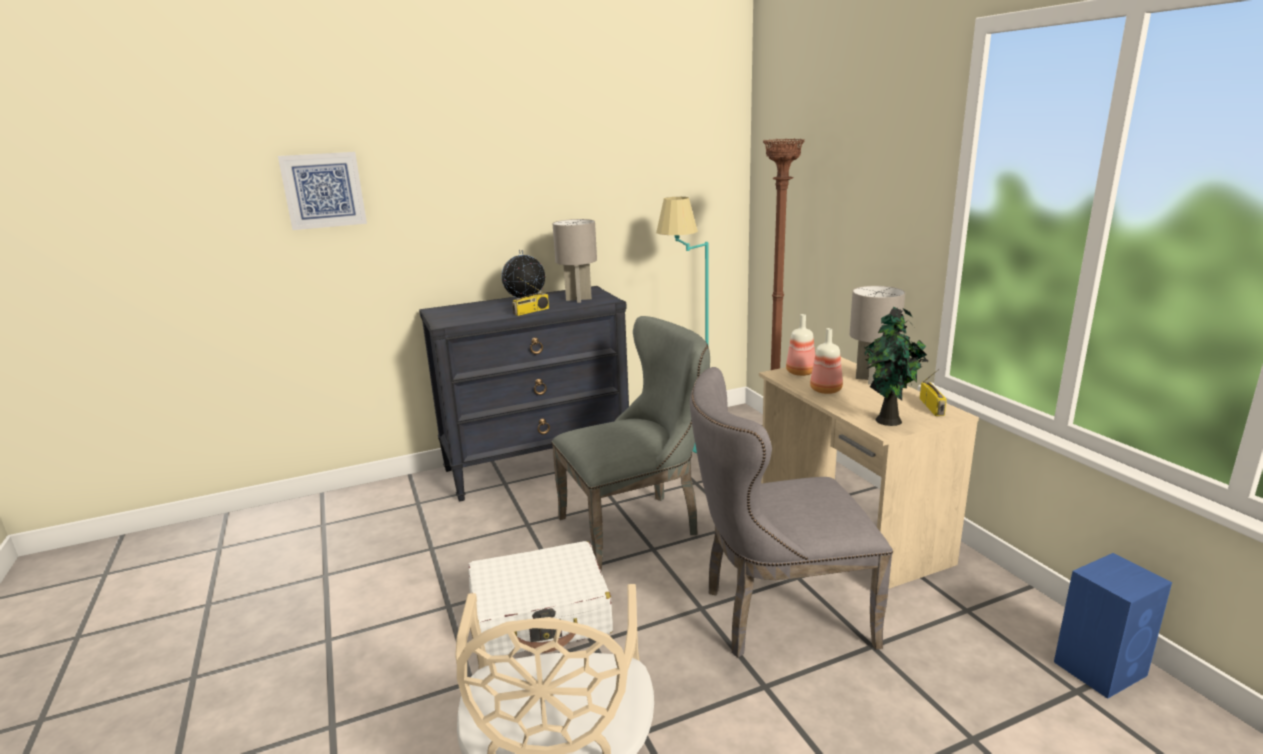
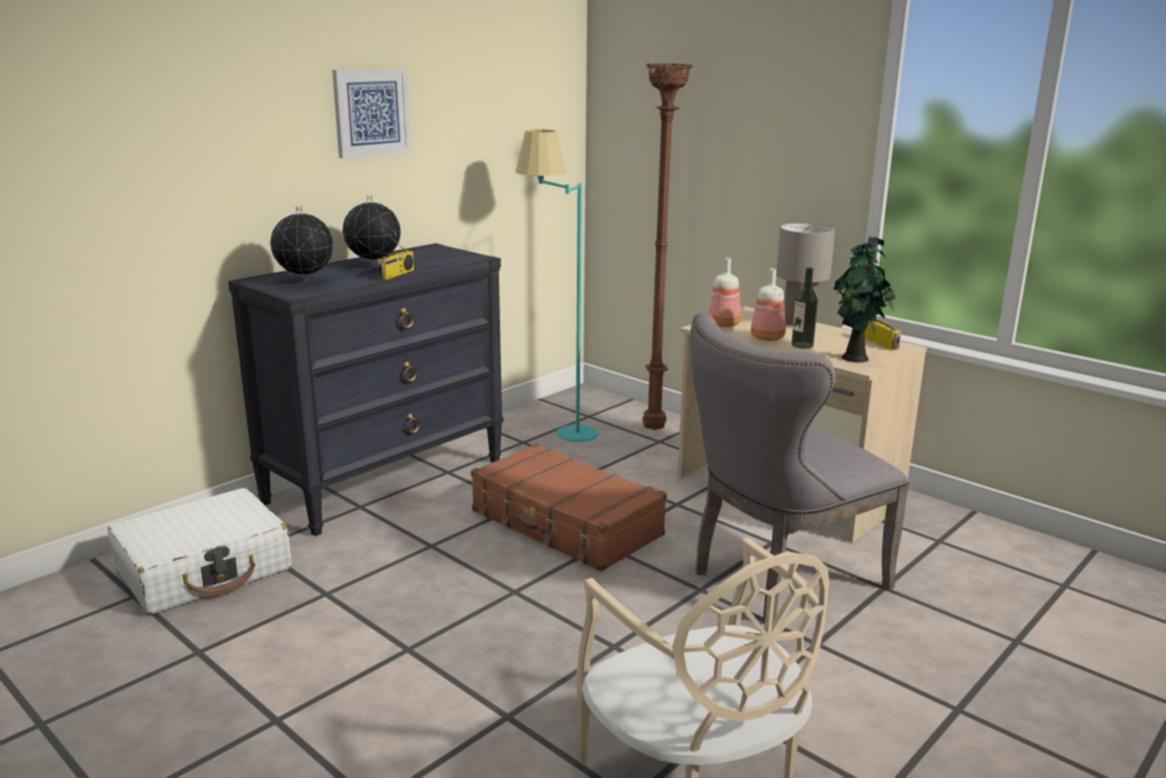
camera: 25 degrees left, 0 degrees up
picture [278,152,367,230] -> picture moved to [332,68,410,158]
white suitcase [468,541,613,656] -> white suitcase moved to [107,488,291,615]
grey chair [551,316,710,571] -> brown suitcase [471,443,667,572]
grey table lamp [553,219,597,303] -> none
blue speaker [1054,553,1172,699] -> none
none -> globe [270,206,334,282]
none -> bottle [791,267,818,349]

